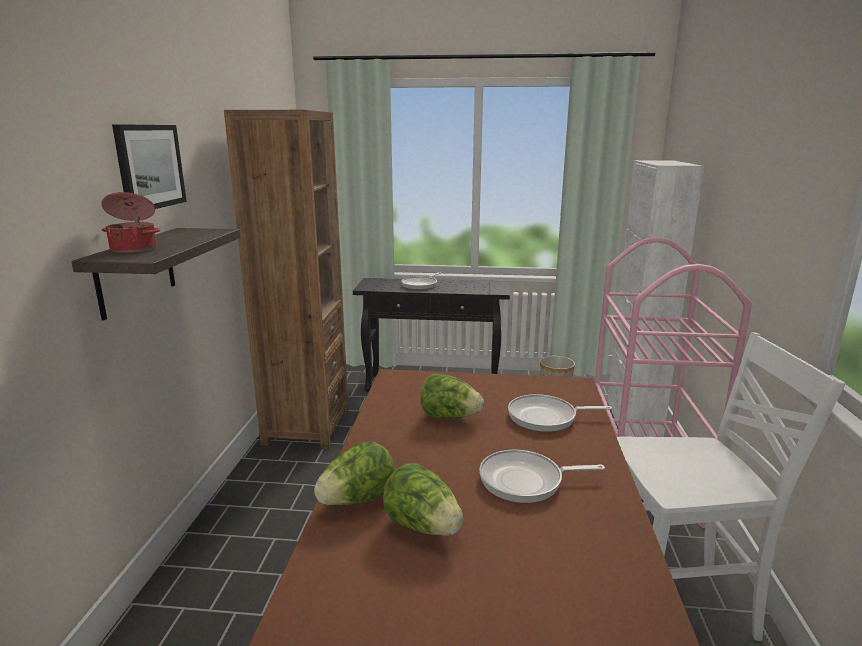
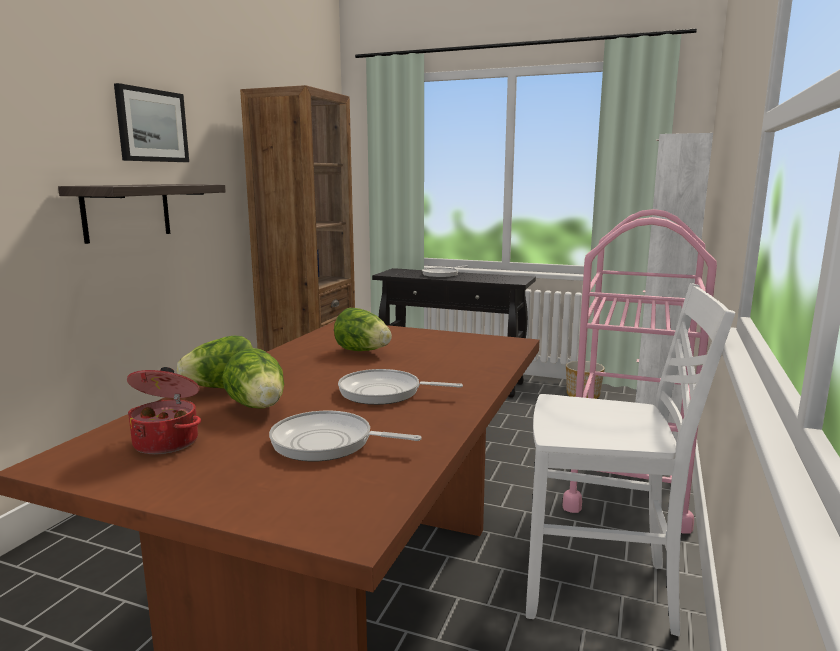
camera: 15 degrees right, 5 degrees down
cooking pot [102,192,160,253] -> cooking pot moved to [127,367,201,454]
frying pan [508,394,612,432] -> frying pan moved to [269,411,422,462]

